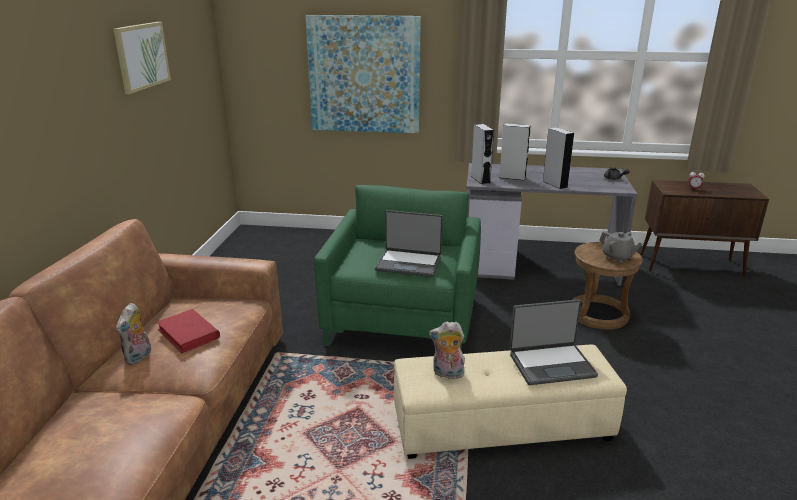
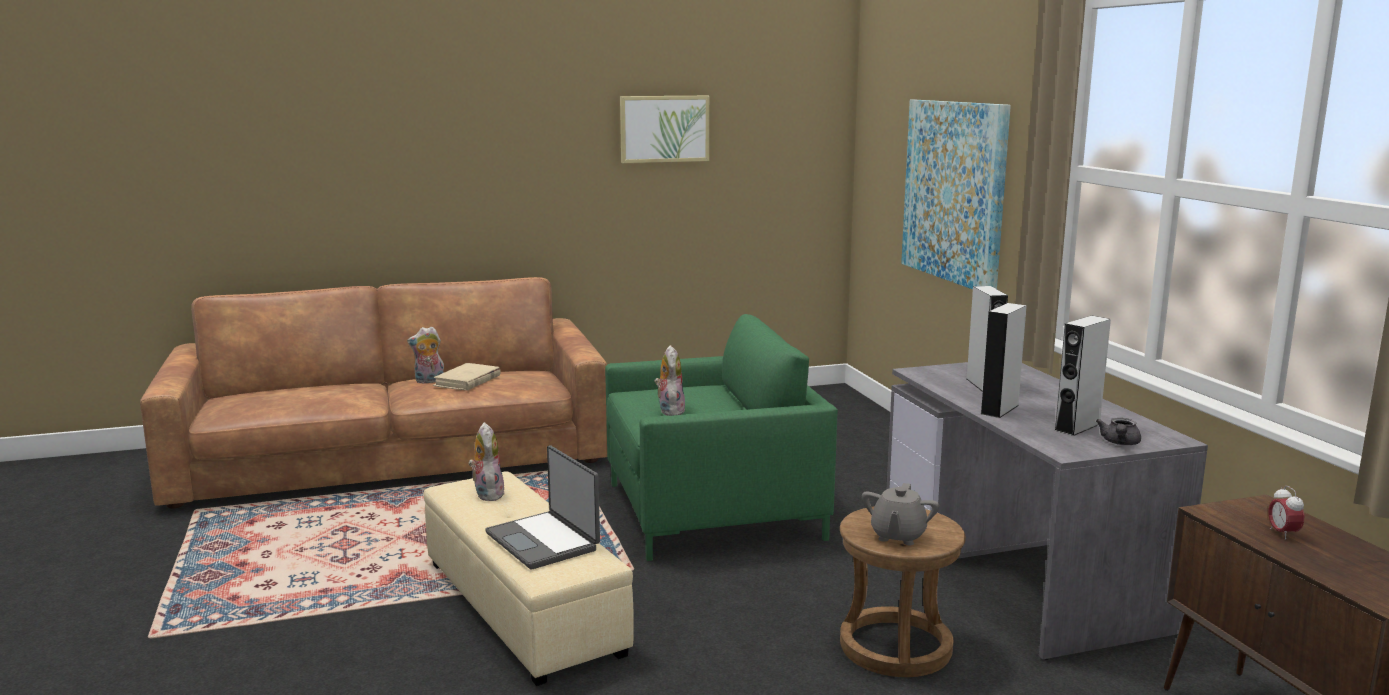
camera: 65 degrees right, 10 degrees down
red book [157,309,220,353] -> beige book [433,363,501,391]
laptop [374,210,443,277] -> plush toy [655,345,685,416]
grey speaker [471,124,494,184] -> grey speaker moved to [1054,316,1111,436]

